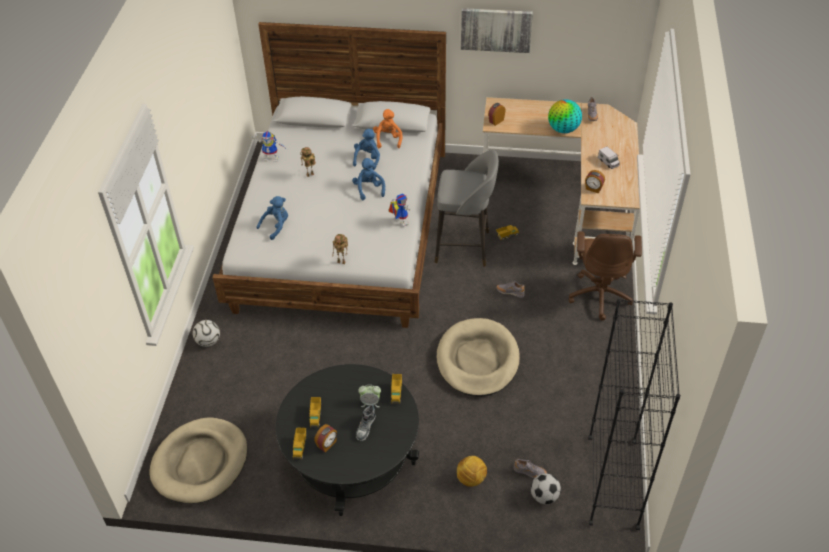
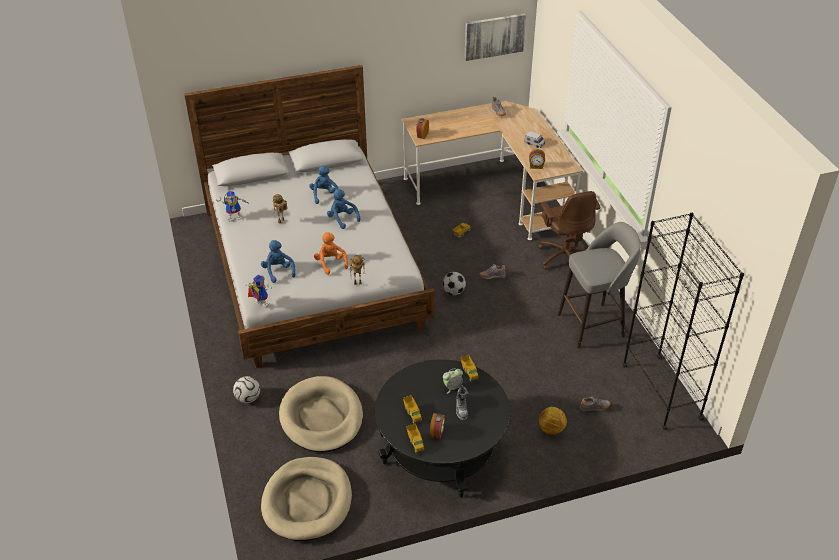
camera: 25 degrees left, 5 degrees down
blue plush toy [256,196,288,240] -> blue plush toy turned 45 degrees counterclockwise [261,240,295,283]
orange plush toy [373,109,402,148] -> orange plush toy moved to [314,232,348,275]
toy robot [389,193,410,227] -> toy robot moved to [246,275,272,308]
grey stool [435,150,499,267] -> grey stool moved to [558,222,641,349]
beige dog bed [437,318,520,397] -> beige dog bed moved to [279,376,363,452]
picture [461,8,533,53] -> picture moved to [465,13,526,61]
football [531,473,561,504] -> football moved to [443,272,466,295]
globe [548,99,582,133] -> none

